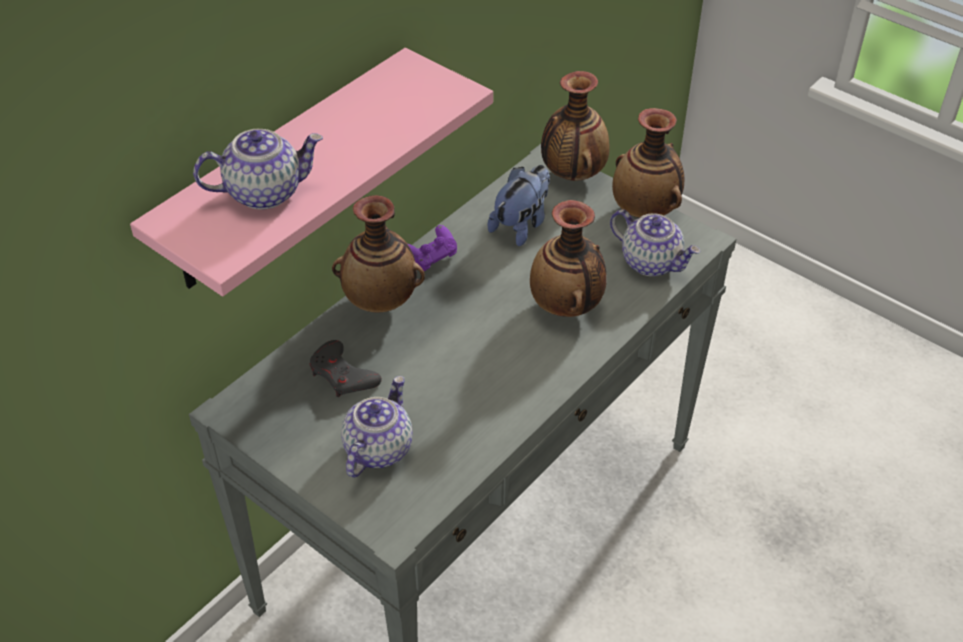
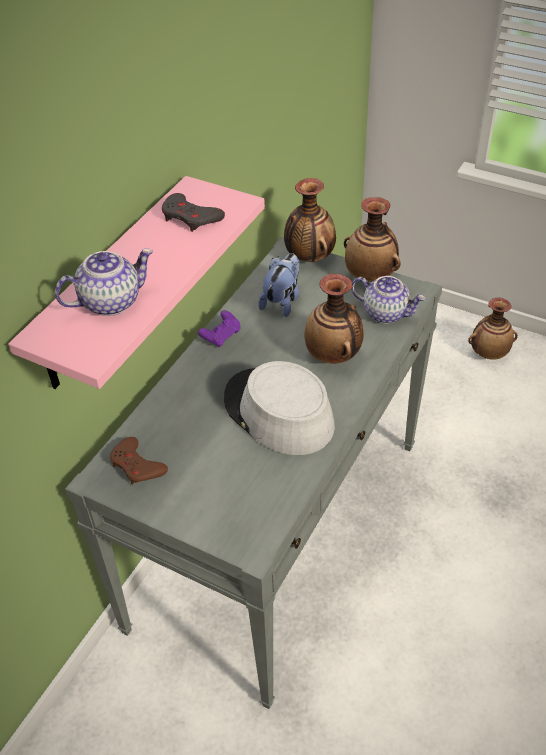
camera: 10 degrees left, 0 degrees up
grey game controller [309,340,382,397] -> grey game controller moved to [162,193,225,232]
vase [332,195,425,313] -> vase moved to [468,298,518,360]
teapot [341,376,413,477] -> none
none -> brown game controller [110,437,168,485]
none -> grey hat [224,361,335,455]

